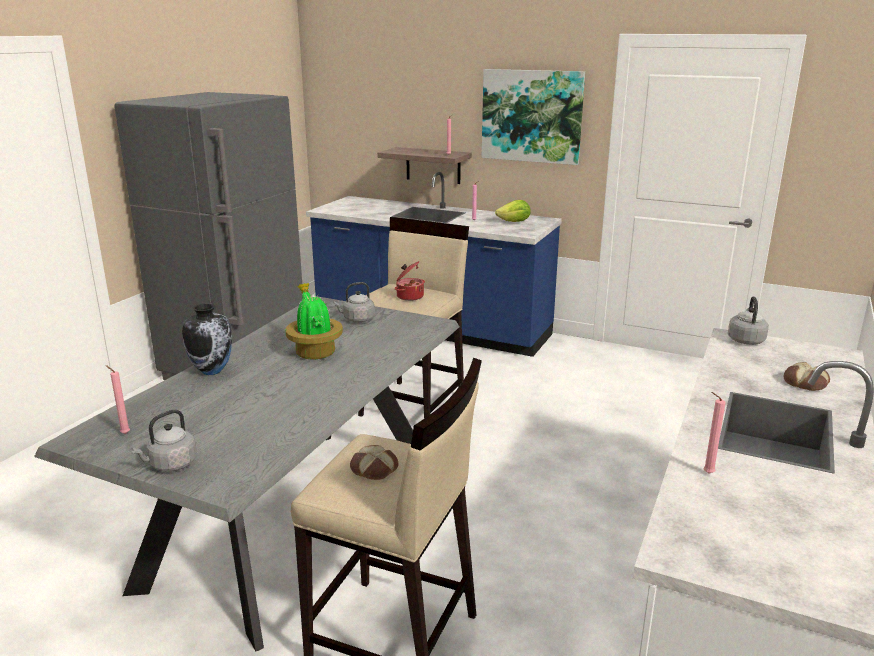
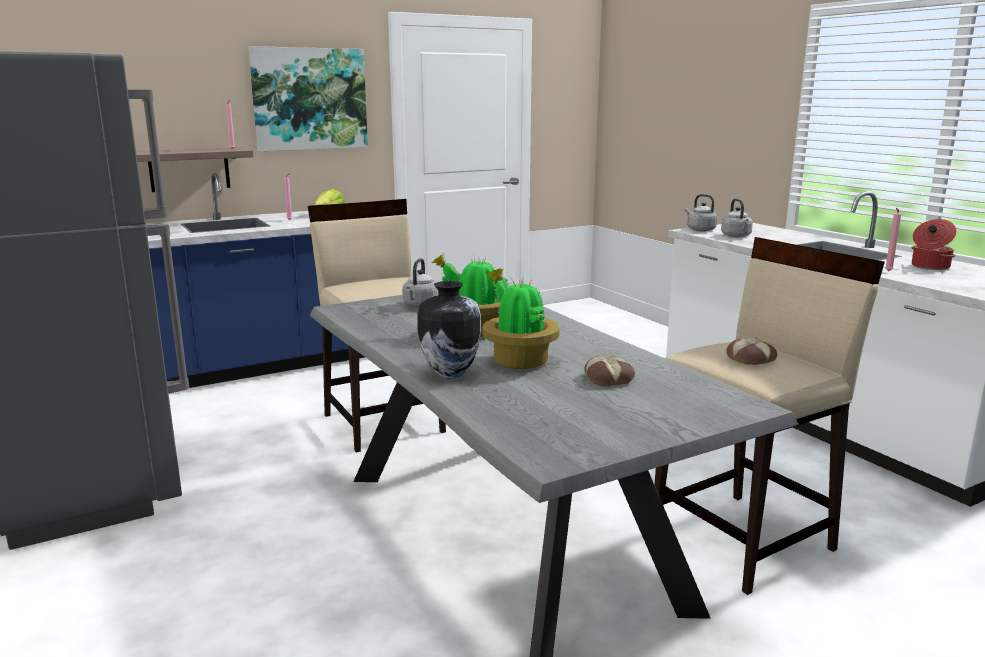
camera: 55 degrees left, 5 degrees down
pink candle [106,365,130,434] -> none
grey kettle [131,409,197,472] -> grey kettle moved to [721,198,753,237]
cooking pot [395,261,425,301] -> cooking pot moved to [911,219,956,270]
bread [784,362,830,391] -> bread moved to [584,355,635,386]
none -> potted plant [482,268,560,369]

